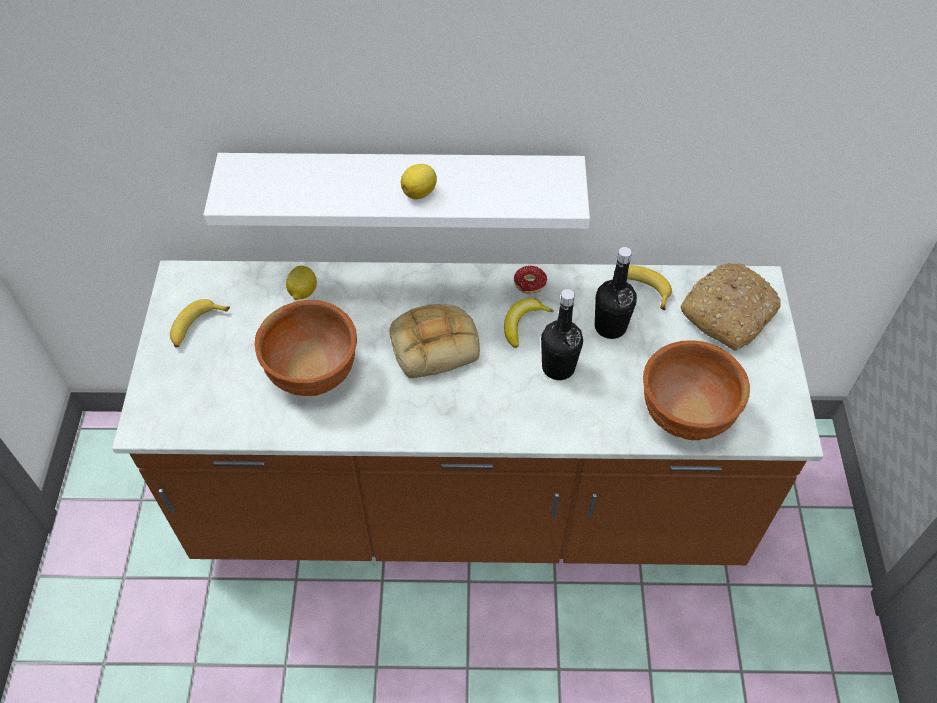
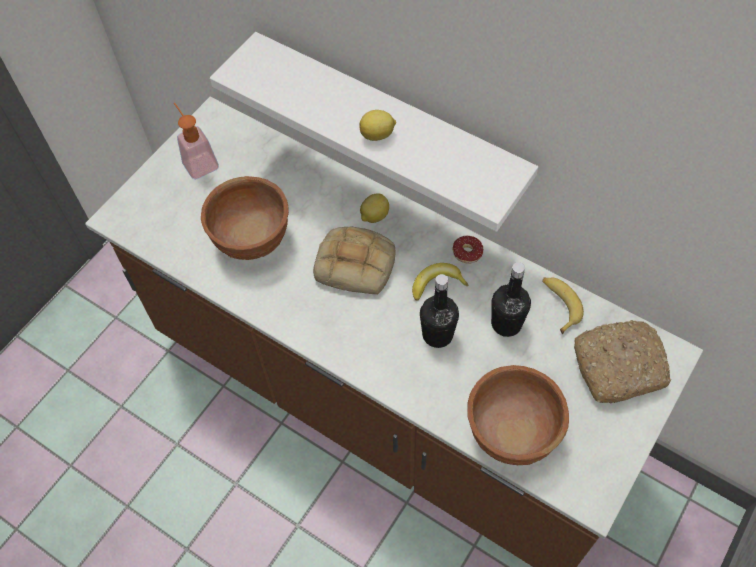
camera: 35 degrees right, 5 degrees up
banana [170,299,230,347] -> soap dispenser [174,103,219,180]
lemon [286,266,317,300] -> lemon moved to [360,193,389,223]

